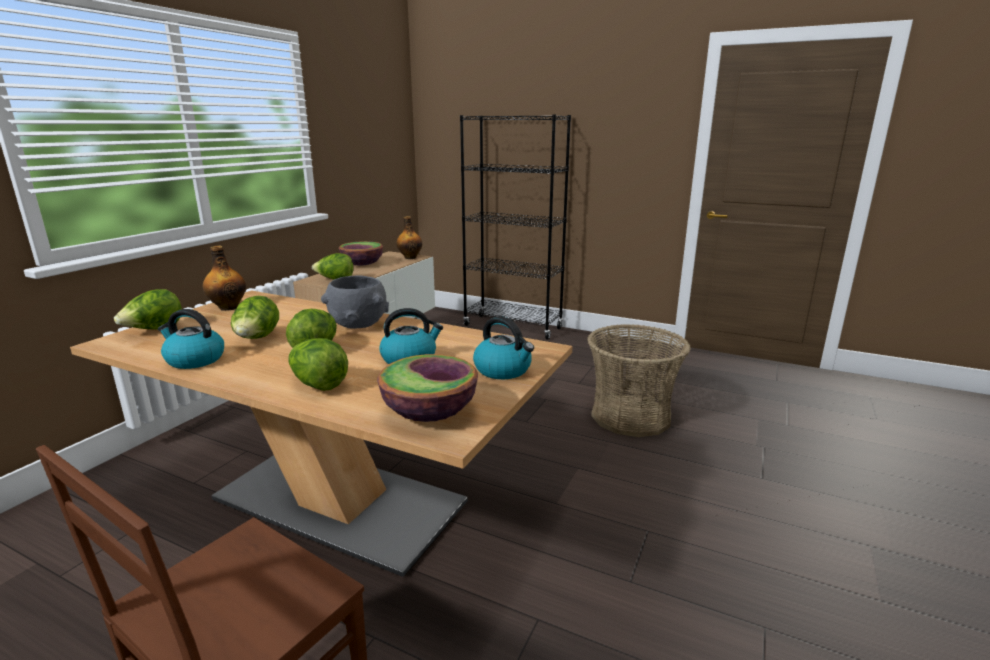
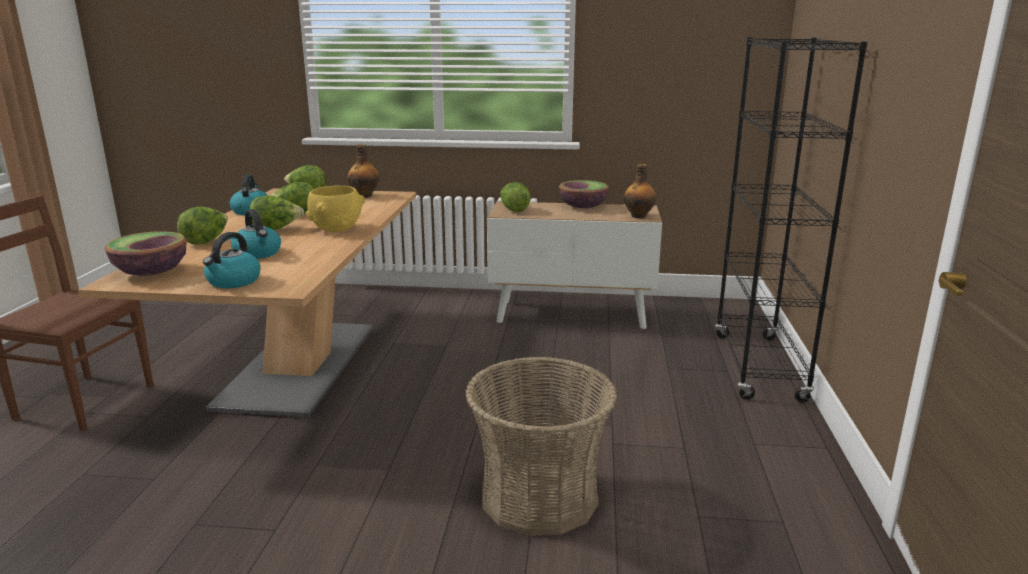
camera: 70 degrees right, 0 degrees up
grey bowl [321,276,389,329] -> yellow bowl [306,185,365,232]

